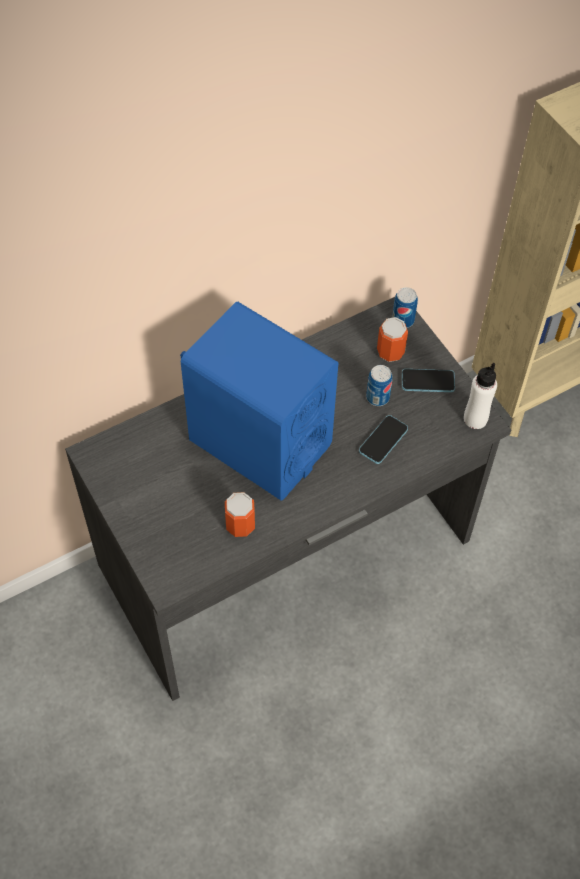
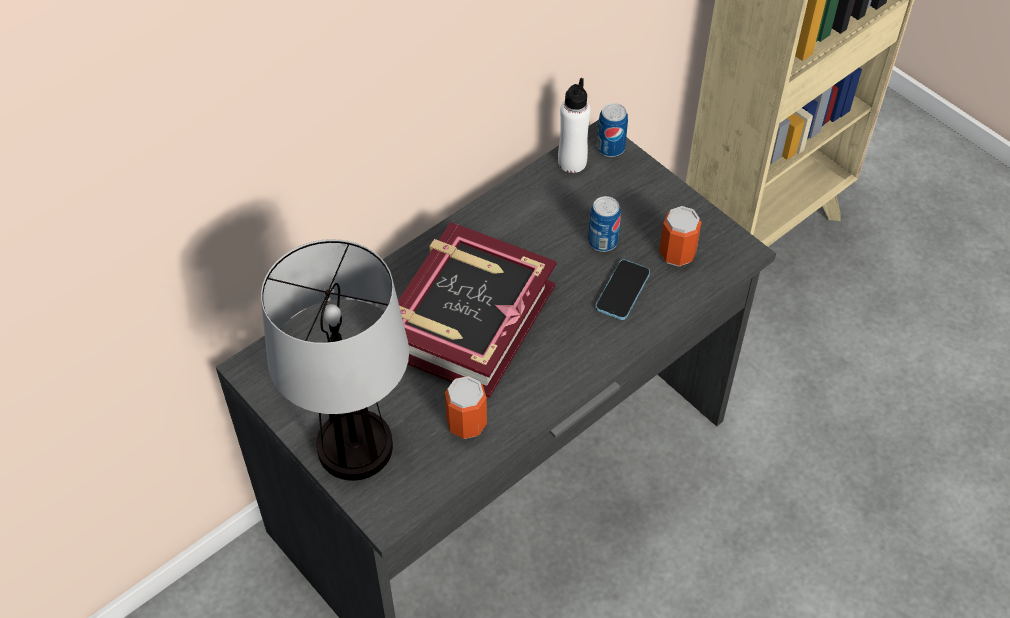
camera: 10 degrees left, 5 degrees down
blue speaker [180,302,338,501] -> book [398,222,557,398]
can [377,317,408,362] -> can moved to [659,206,702,267]
phone [402,369,455,392] -> none
white bottle [464,363,497,429] -> white bottle moved to [558,78,591,173]
none -> table lamp [261,239,409,481]

